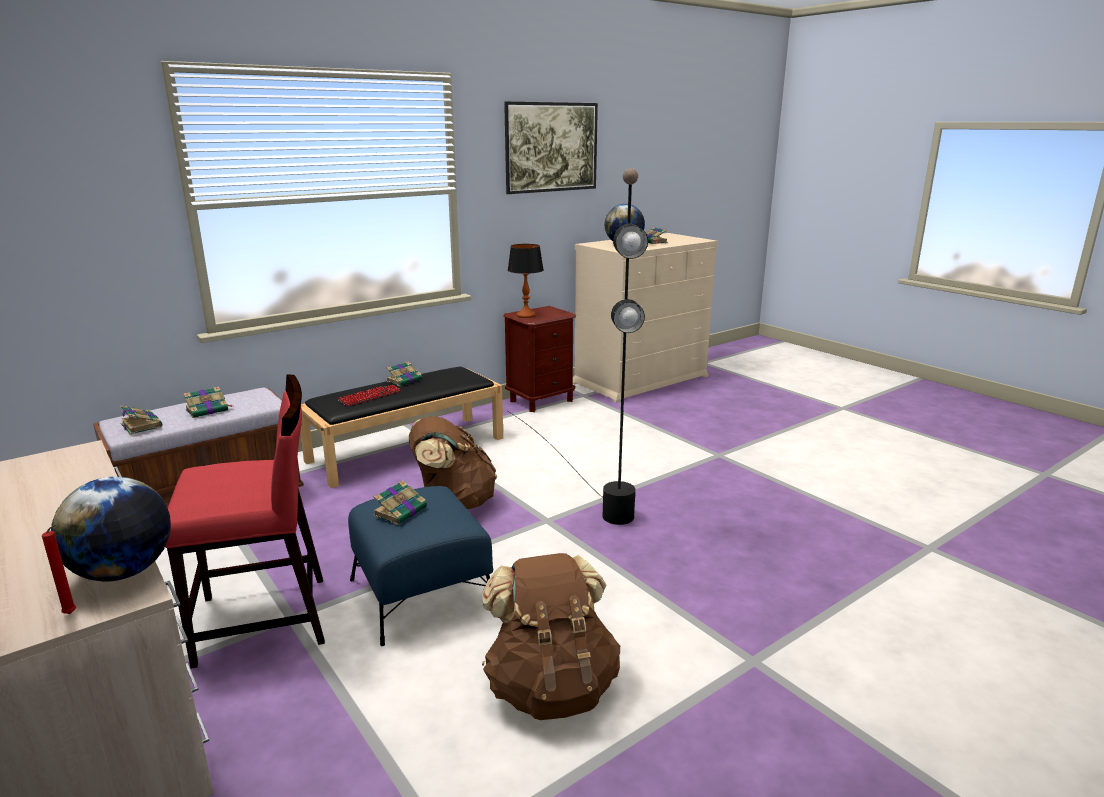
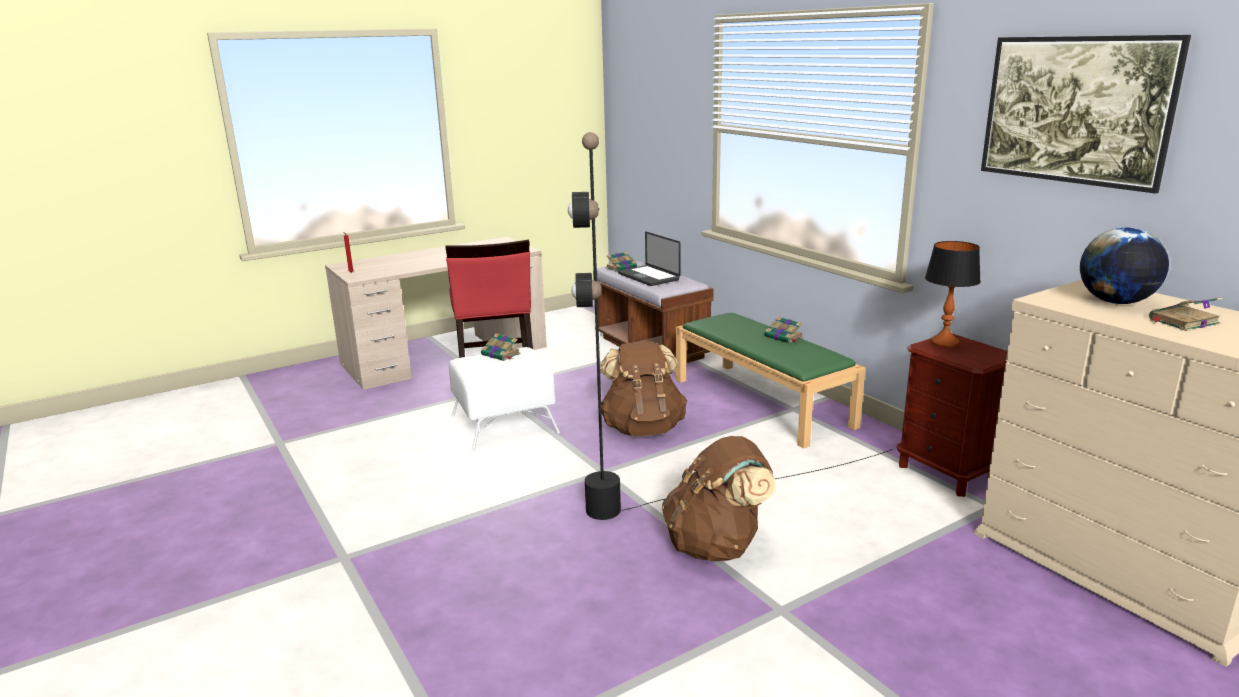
camera: 95 degrees right, 0 degrees up
globe [51,477,171,582] -> none
book [183,387,232,418] -> laptop [618,232,681,286]
black bench [300,366,503,488] -> green bench [676,313,865,449]
keyboard [338,385,402,406] -> none
blue ottoman [348,486,493,646] -> white ottoman [449,347,560,452]
brown backpack [482,553,620,720] -> brown backpack moved to [662,436,776,561]

